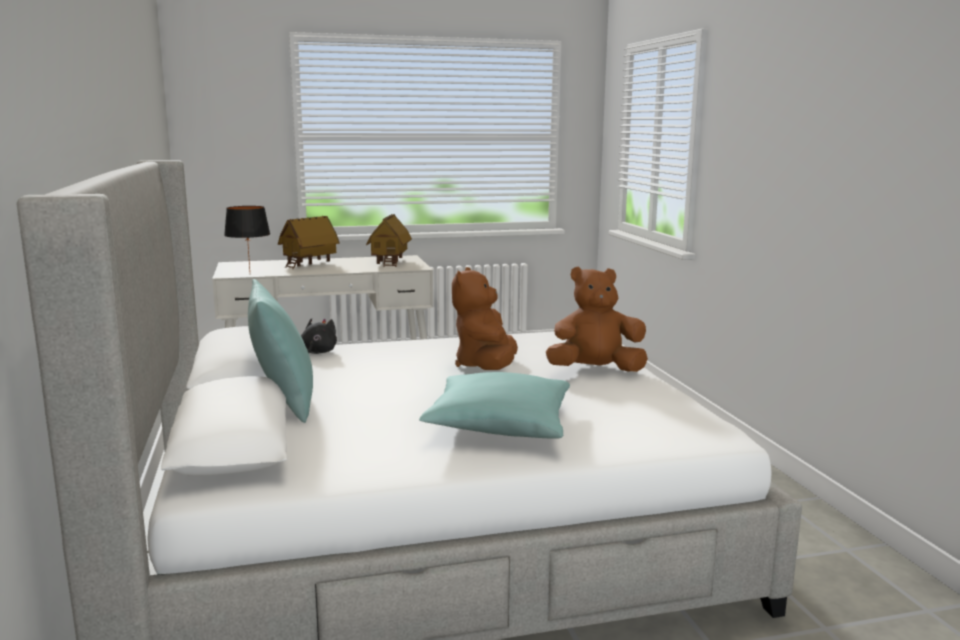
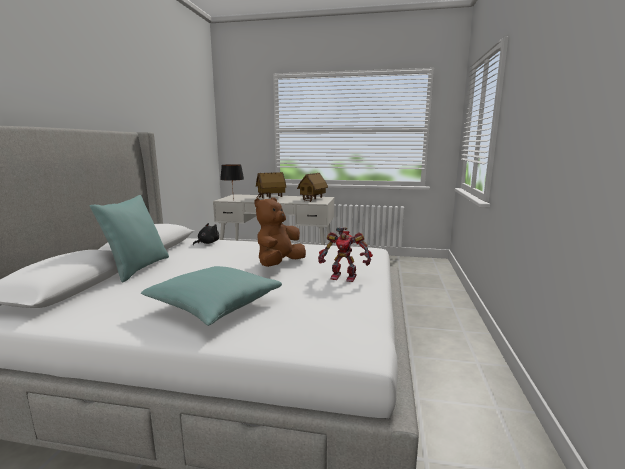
camera: 25 degrees right, 0 degrees up
brown plush toy [546,266,648,372] -> toy robot [318,227,373,282]

